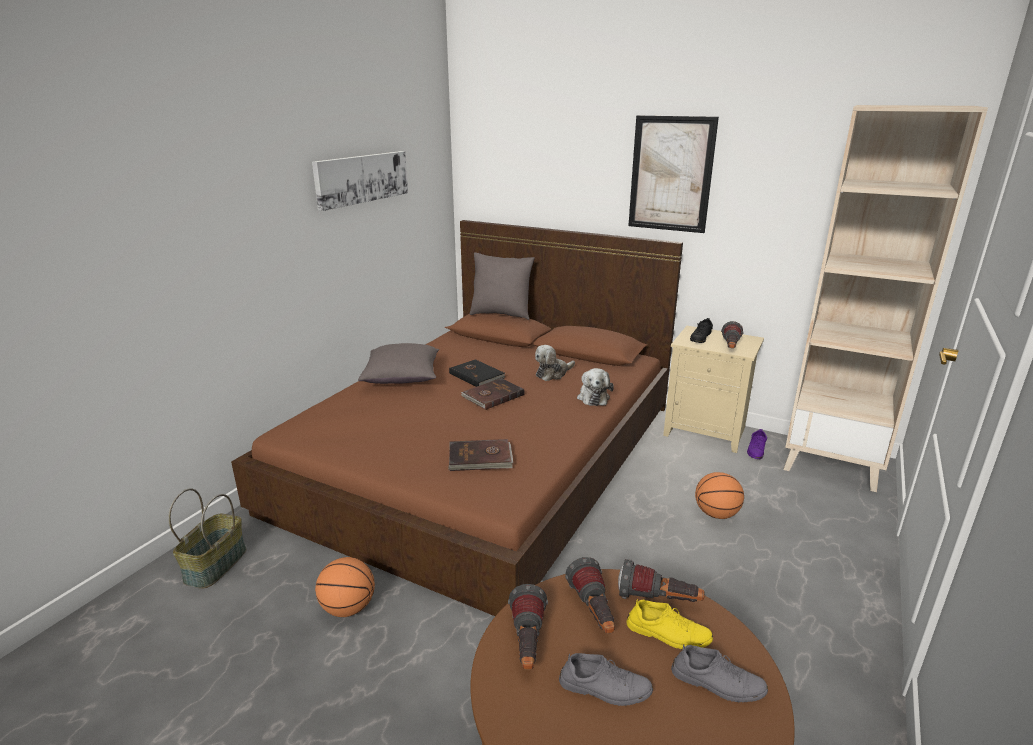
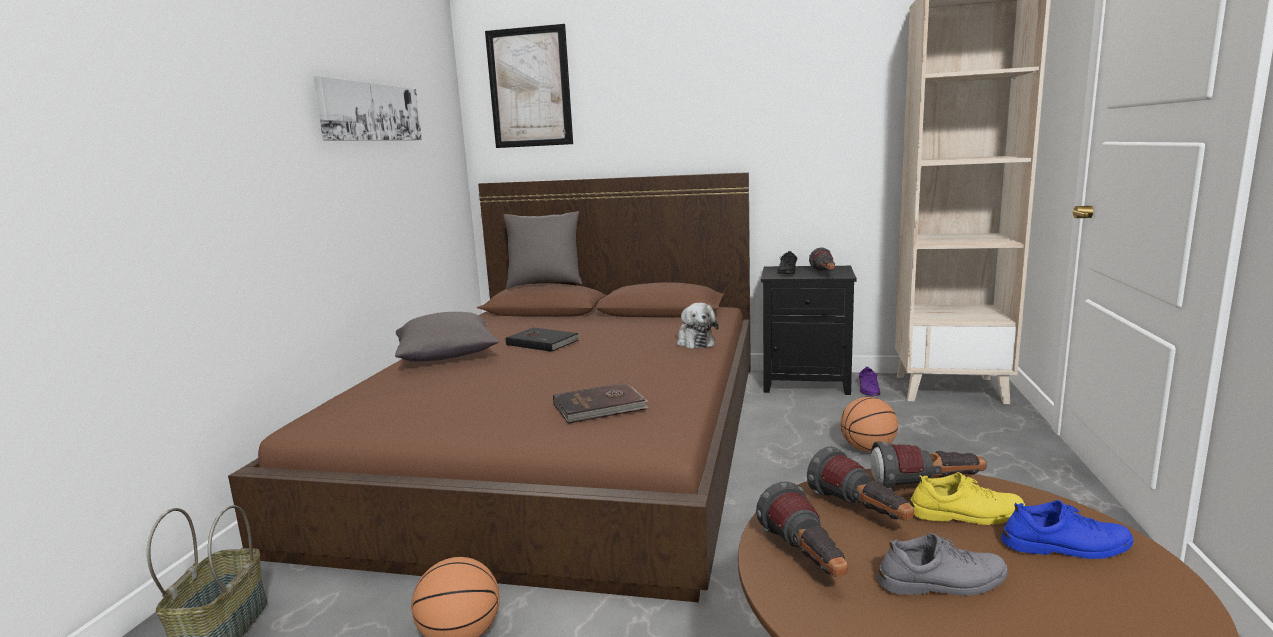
camera: 15 degrees left, 10 degrees down
brown book [461,378,525,410] -> none
plush toy [535,345,575,381] -> none
picture [628,116,719,233] -> picture moved to [485,24,573,148]
beige nightstand [663,326,764,453] -> black nightstand [761,266,857,395]
grey shoe [671,645,768,702] -> blue shoe [1001,500,1133,559]

